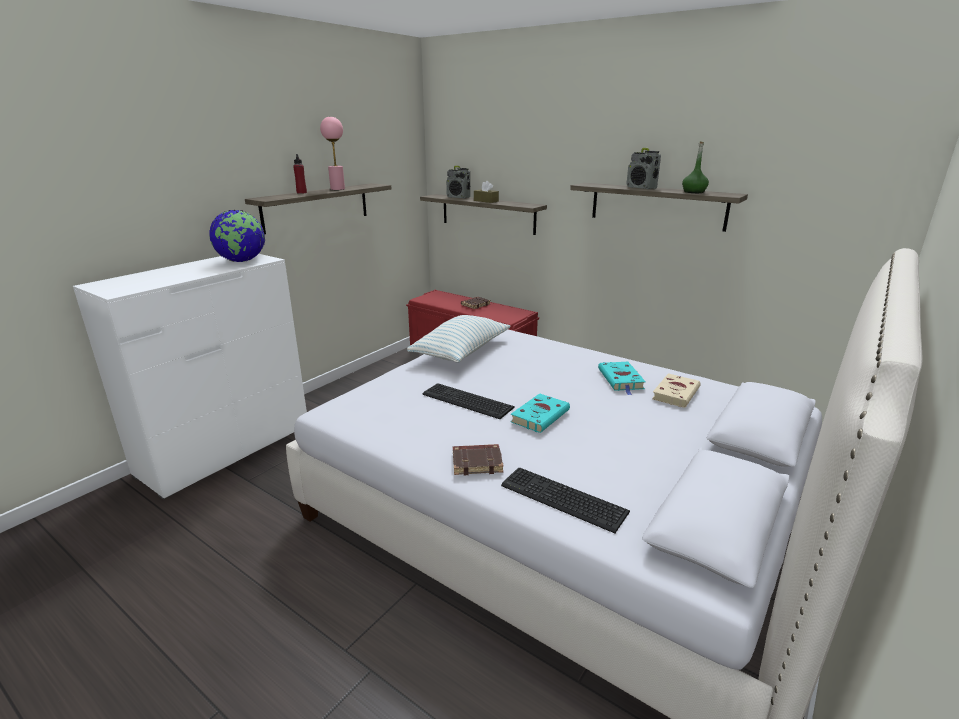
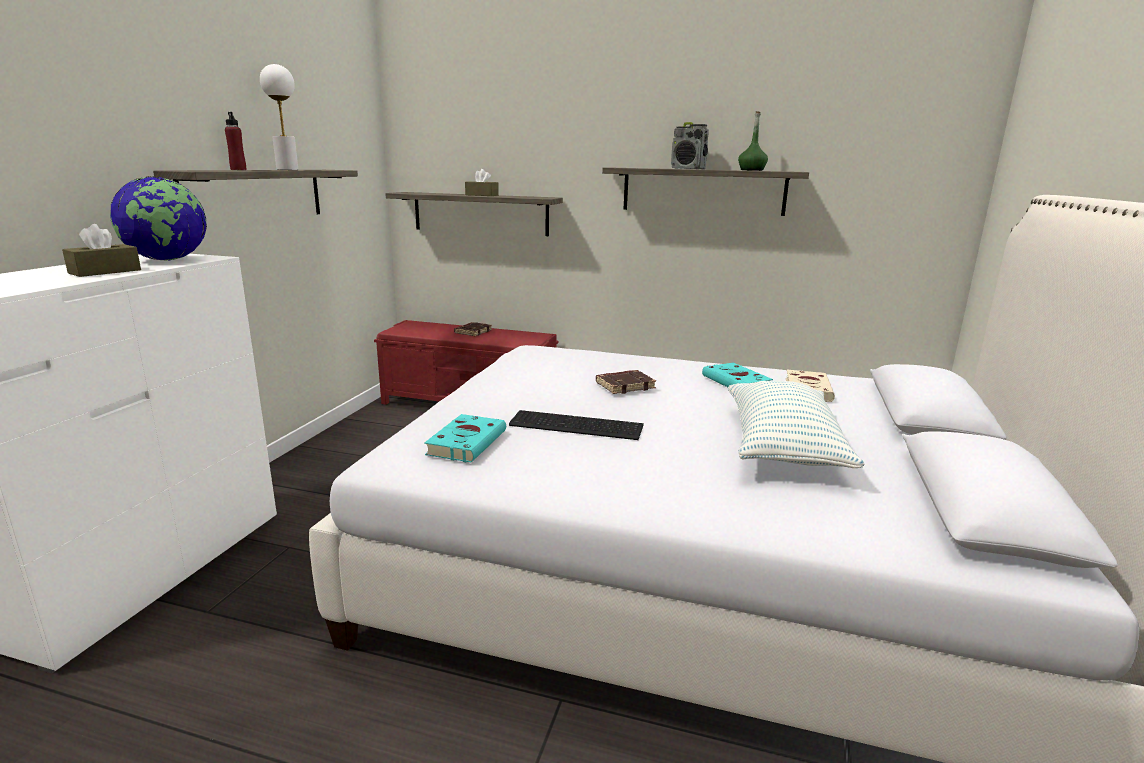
camera: 20 degrees left, 5 degrees down
pink table lamp [320,117,345,190] -> white table lamp [260,64,298,170]
pillow [407,315,511,363] -> pillow moved to [728,381,864,468]
radio [446,166,470,199] -> none
brown book [453,444,504,475] -> brown book moved to [596,370,656,394]
keyboard [501,468,630,533] -> none
turquoise book [510,393,570,433] -> turquoise book moved to [424,414,506,463]
none -> brown tissue box [62,224,141,277]

